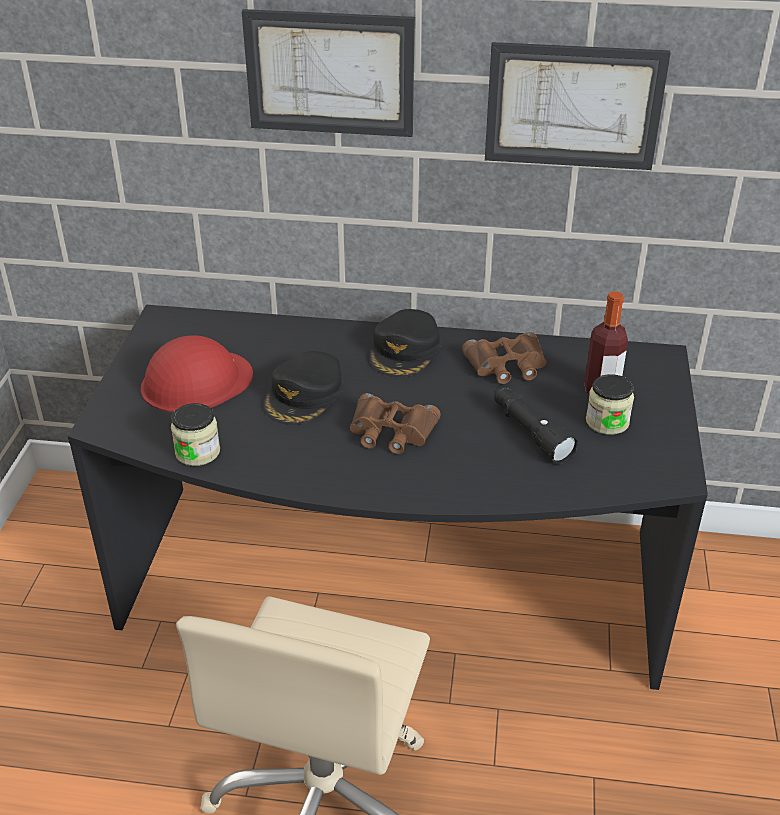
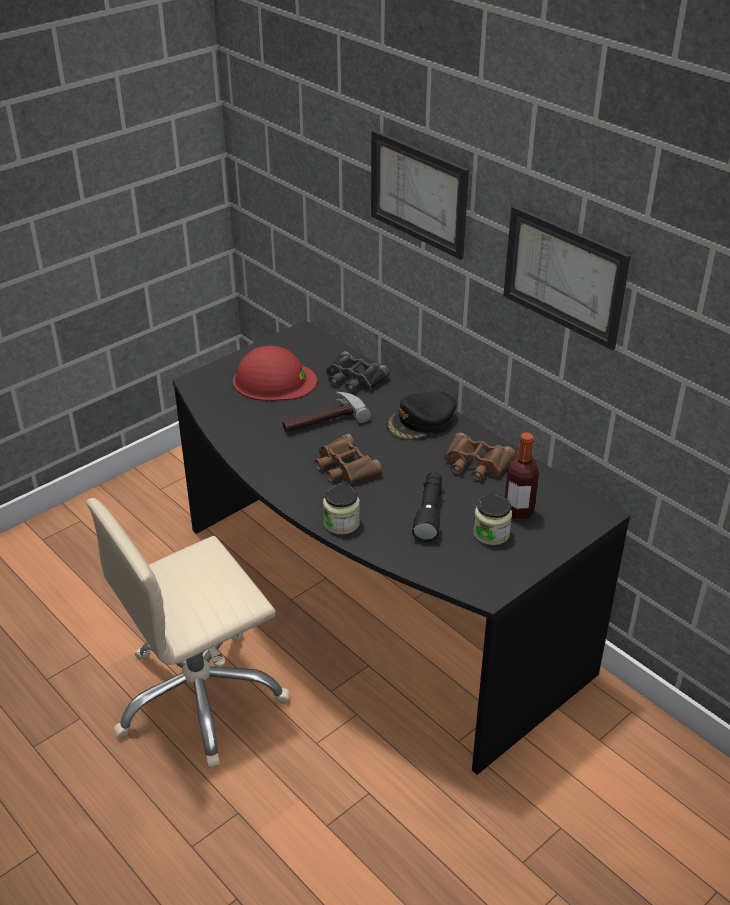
camera: 40 degrees right, 0 degrees up
jar [171,403,220,466] -> jar moved to [323,484,360,535]
black cap [264,351,343,425] -> hammer [282,392,371,432]
none -> black binoculars [326,351,390,393]

